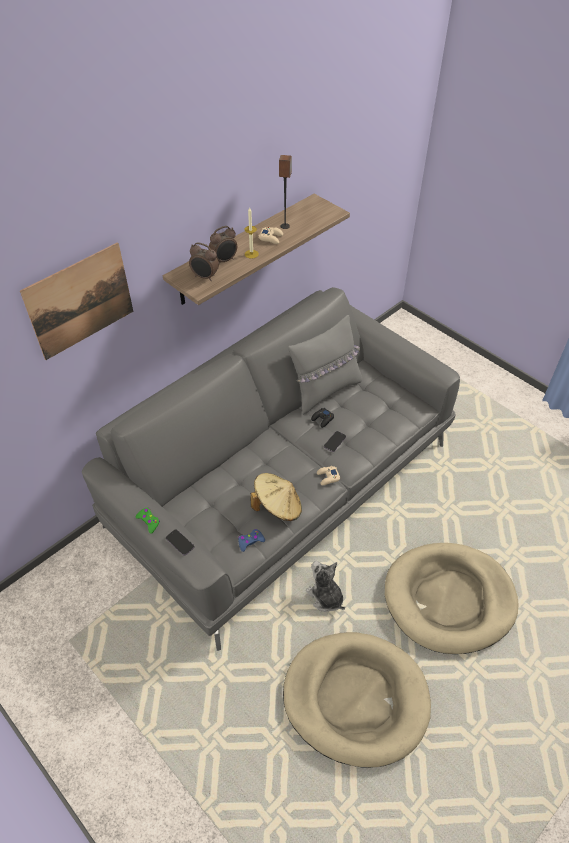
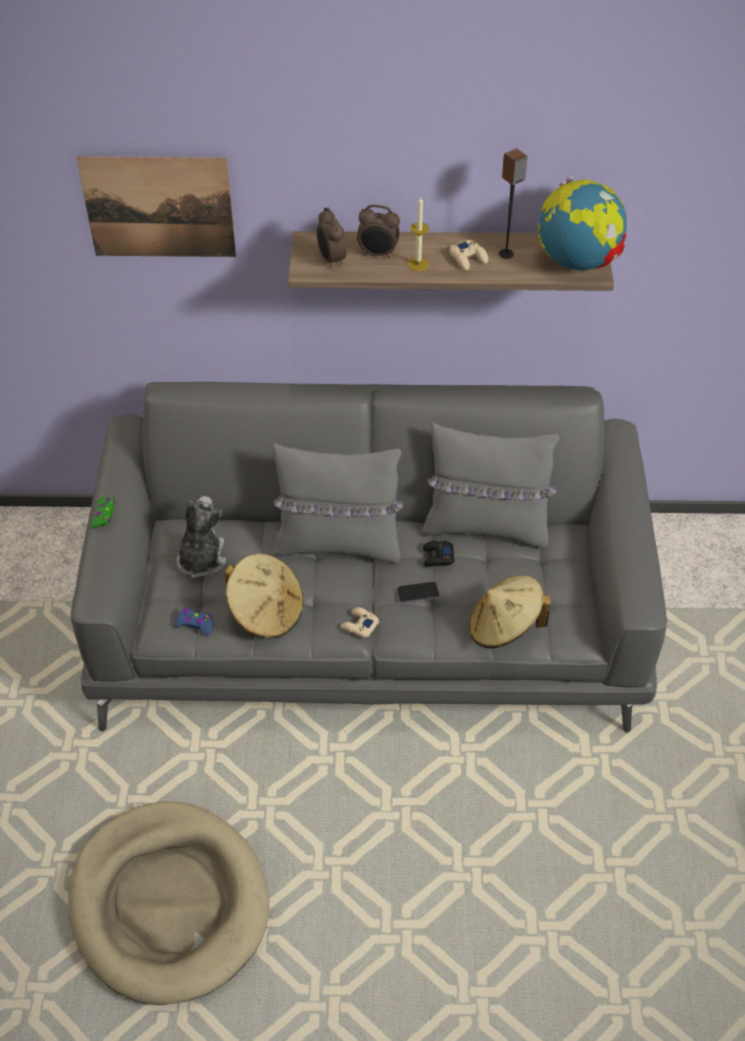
camera: 45 degrees right, 0 degrees up
phone [166,529,195,556] -> none
plush toy [306,561,345,612] -> plush toy moved to [177,496,226,578]
beige dog bed [385,543,519,654] -> none
none -> grey pillow [273,443,403,563]
none -> beige hat [469,576,550,648]
none -> globe [538,176,627,271]

